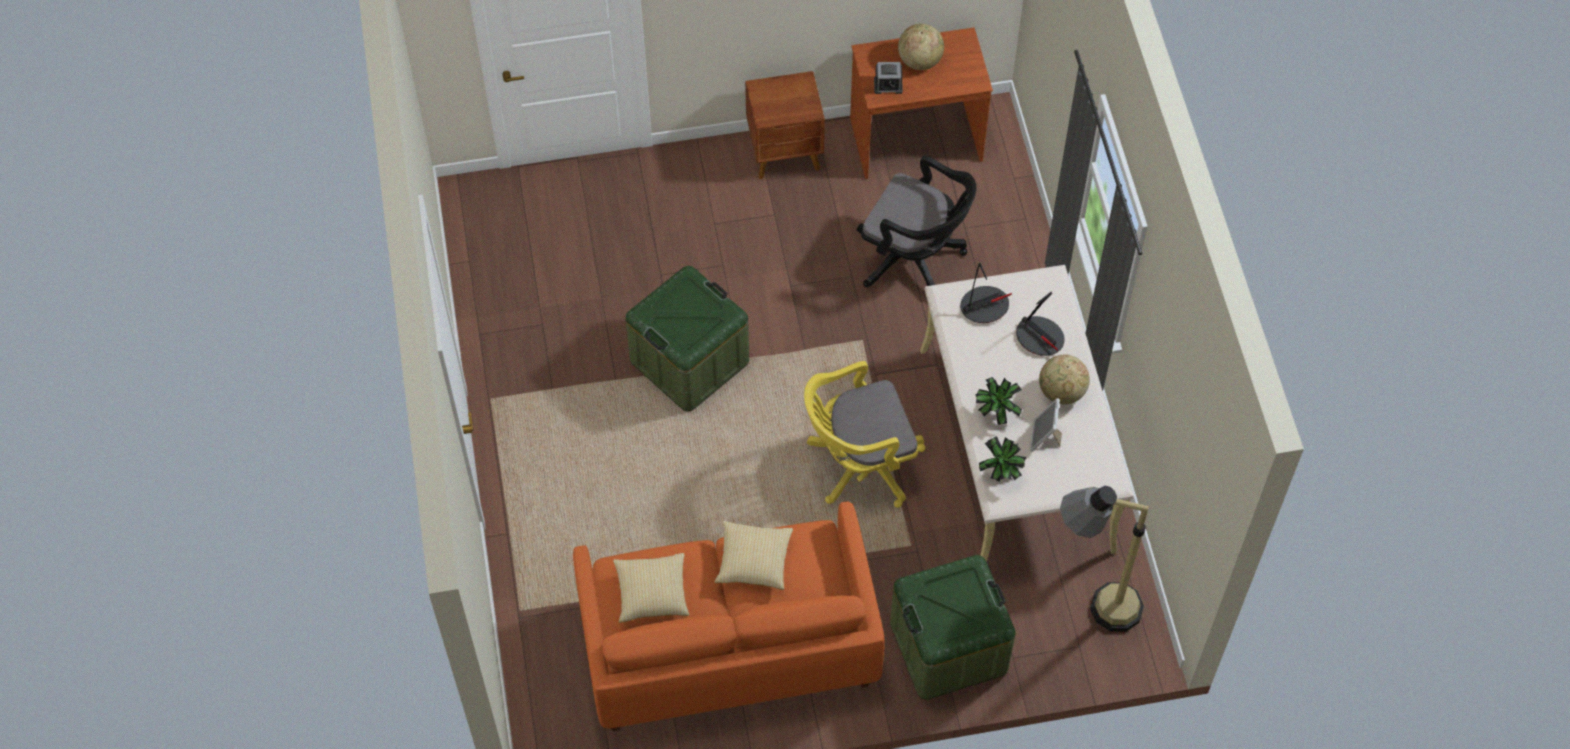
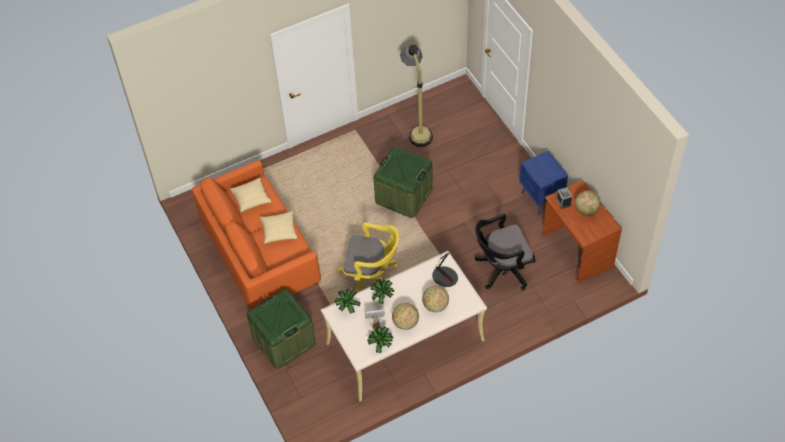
camera: 75 degrees right, 5 degrees down
brown nightstand [745,71,825,179] -> blue nightstand [519,150,568,215]
yellow office chair [804,361,925,508] -> yellow office chair turned 135 degrees clockwise [337,223,399,292]
black office chair [857,156,976,298] -> black office chair turned 60 degrees clockwise [475,214,536,290]
table lamp [1016,292,1065,356] -> globe [422,286,449,312]
floor lamp [1060,486,1149,632] -> floor lamp moved to [400,45,433,147]
none -> potted plant [367,326,393,353]

